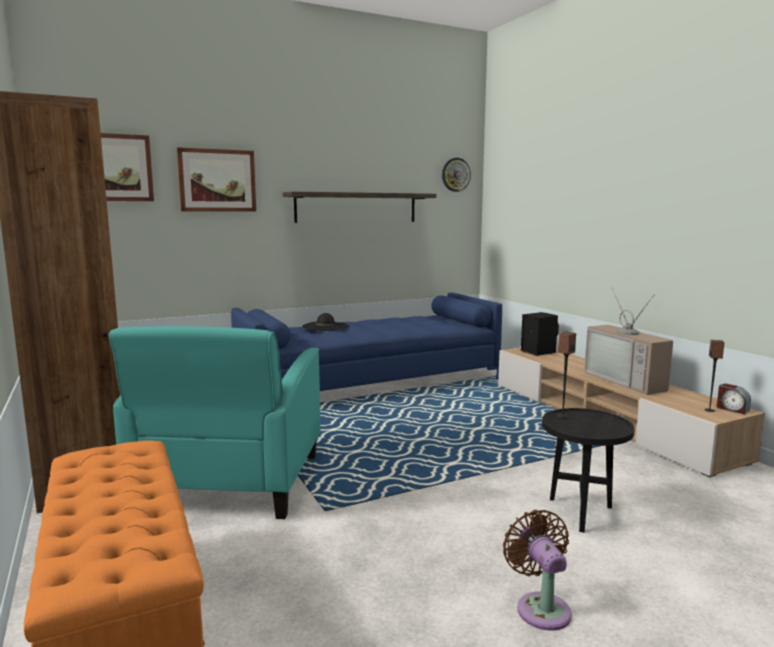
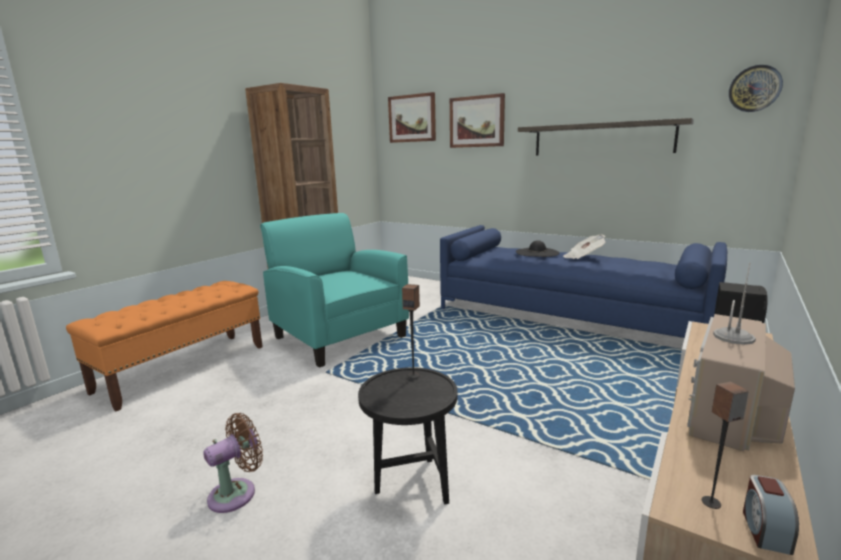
camera: 60 degrees right, 5 degrees up
turquoise armchair [109,326,320,519] -> turquoise armchair turned 75 degrees clockwise [260,213,409,368]
none -> newspaper [563,235,606,259]

